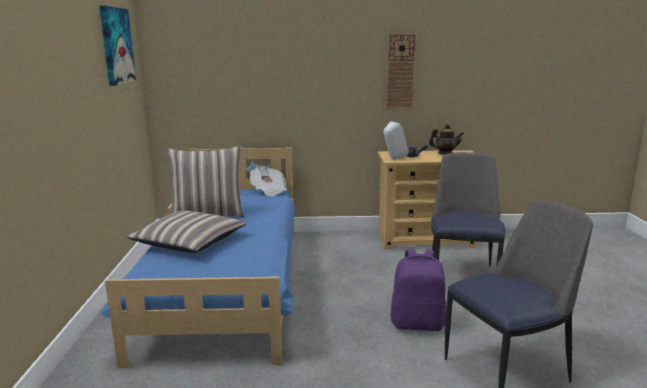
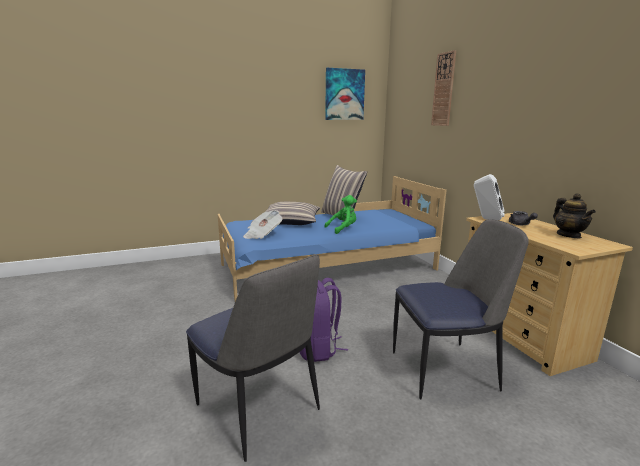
camera: 70 degrees right, 0 degrees up
newspaper [250,166,287,197] -> newspaper moved to [243,210,283,239]
wall clock [386,34,417,110] -> wall clock moved to [431,50,456,126]
none -> green plush toy [324,195,357,234]

